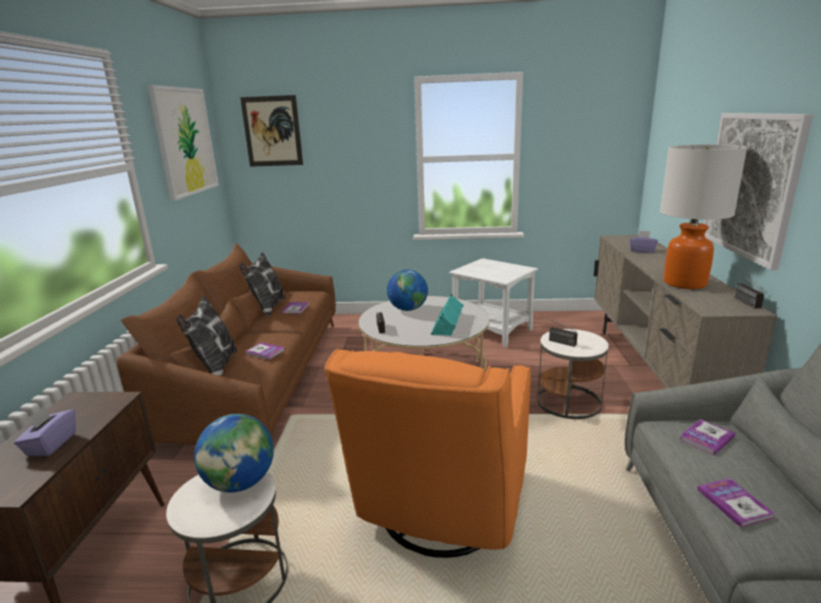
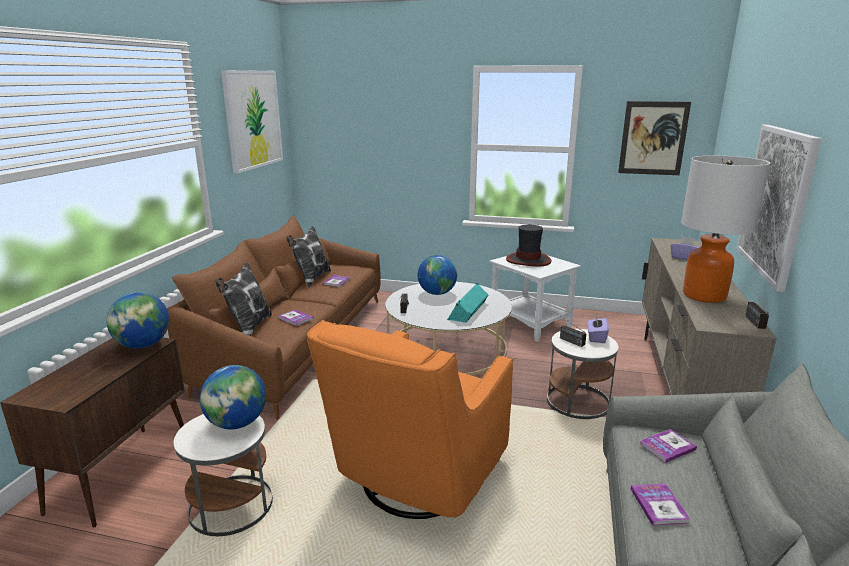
camera: 10 degrees right, 0 degrees up
purple tissue box [14,407,76,456] -> purple tissue box moved to [587,316,609,343]
picture [240,95,303,167] -> picture moved to [618,101,691,175]
none -> globe [106,292,169,349]
none -> hat [506,225,551,266]

